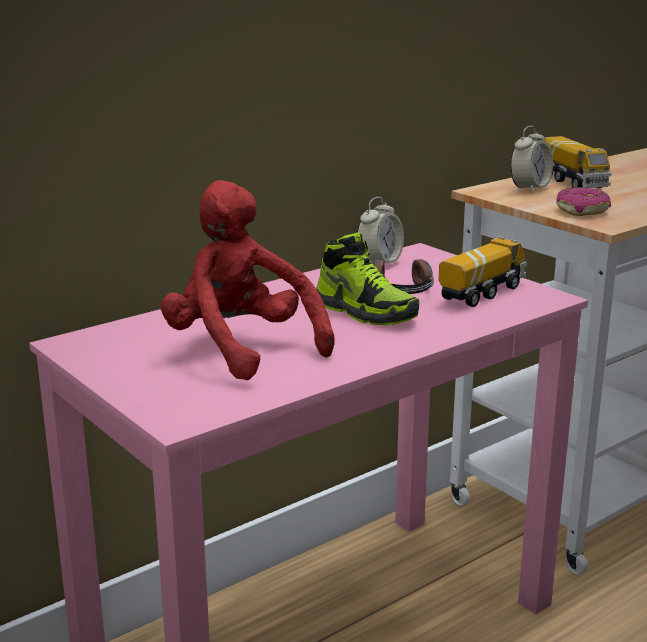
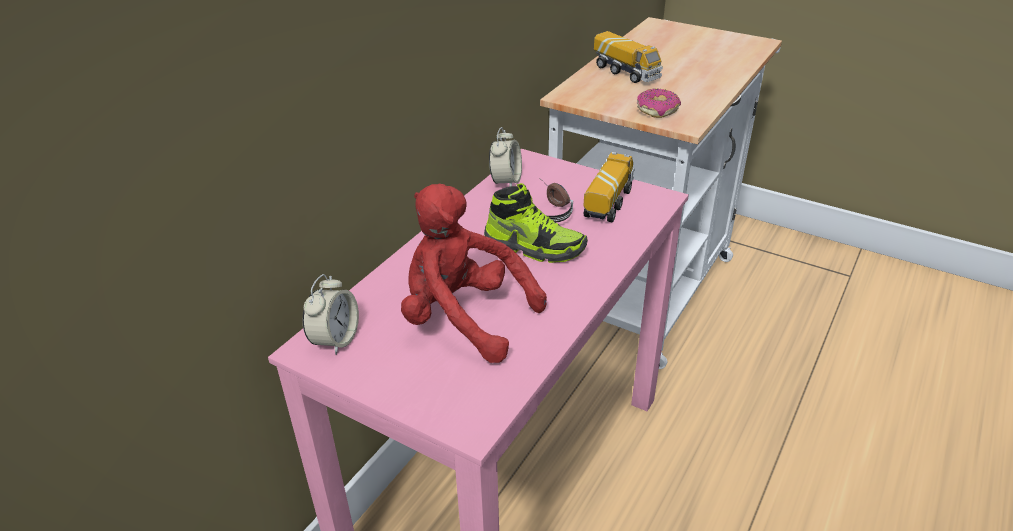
camera: 20 degrees left, 15 degrees up
alarm clock [510,126,553,193] -> alarm clock moved to [302,274,359,355]

